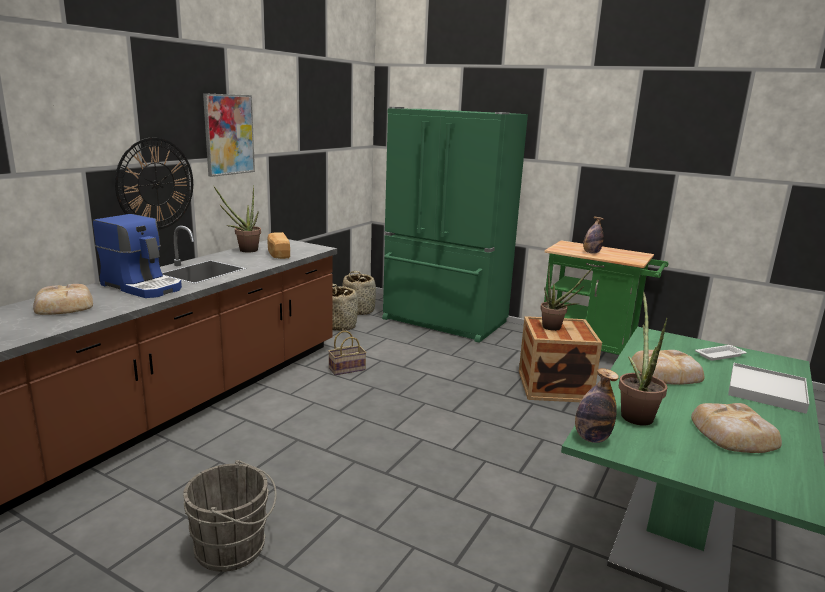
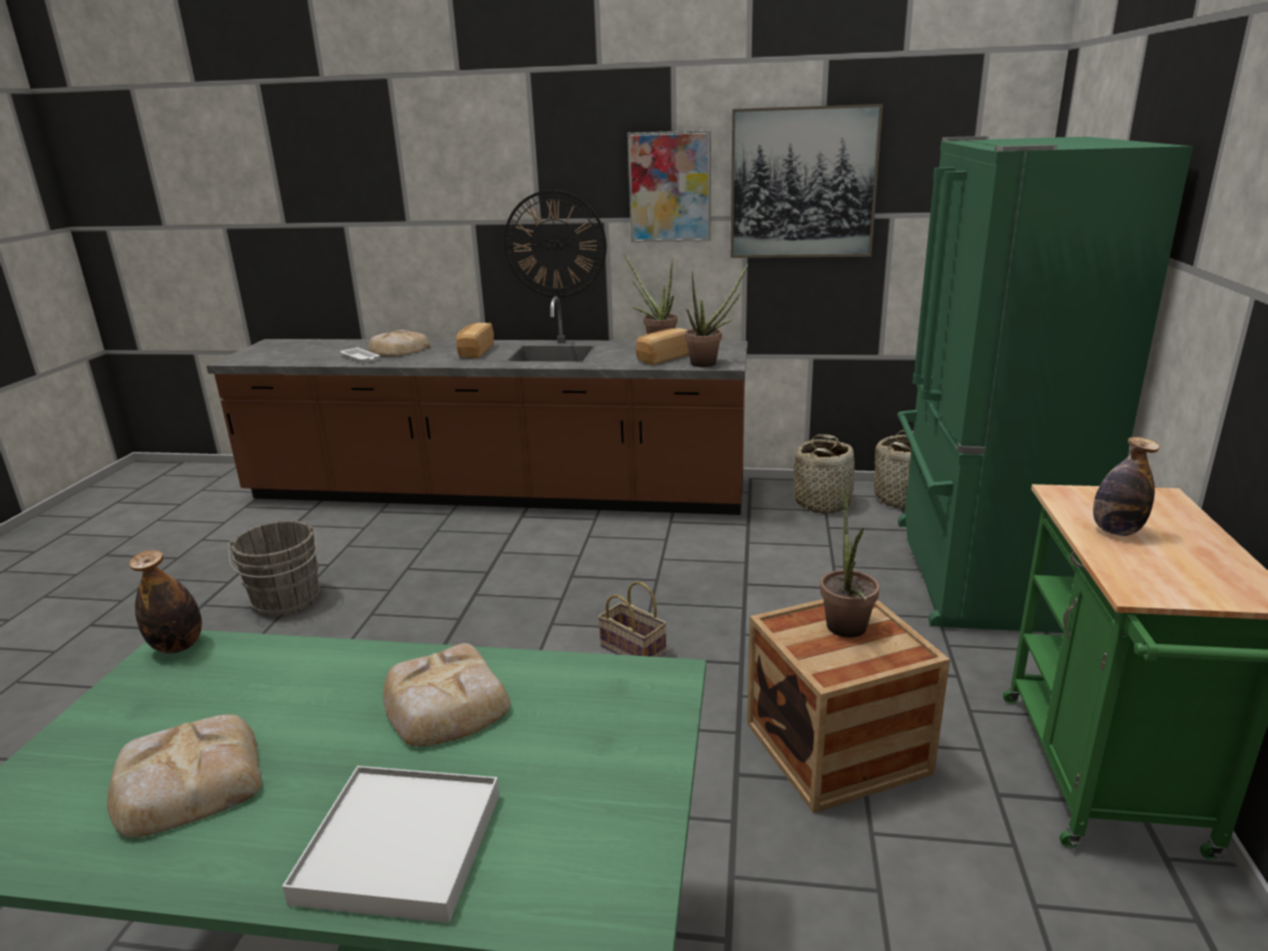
camera: 70 degrees right, 5 degrees up
coffee machine [93,214,182,298] -> bread [456,323,494,358]
basket [328,331,367,375] -> basket moved to [598,581,667,657]
potted plant [619,292,668,426] -> potted plant moved to [685,264,748,367]
white tray [695,345,747,361] -> white tray moved to [340,347,380,363]
none -> picture [731,104,883,258]

